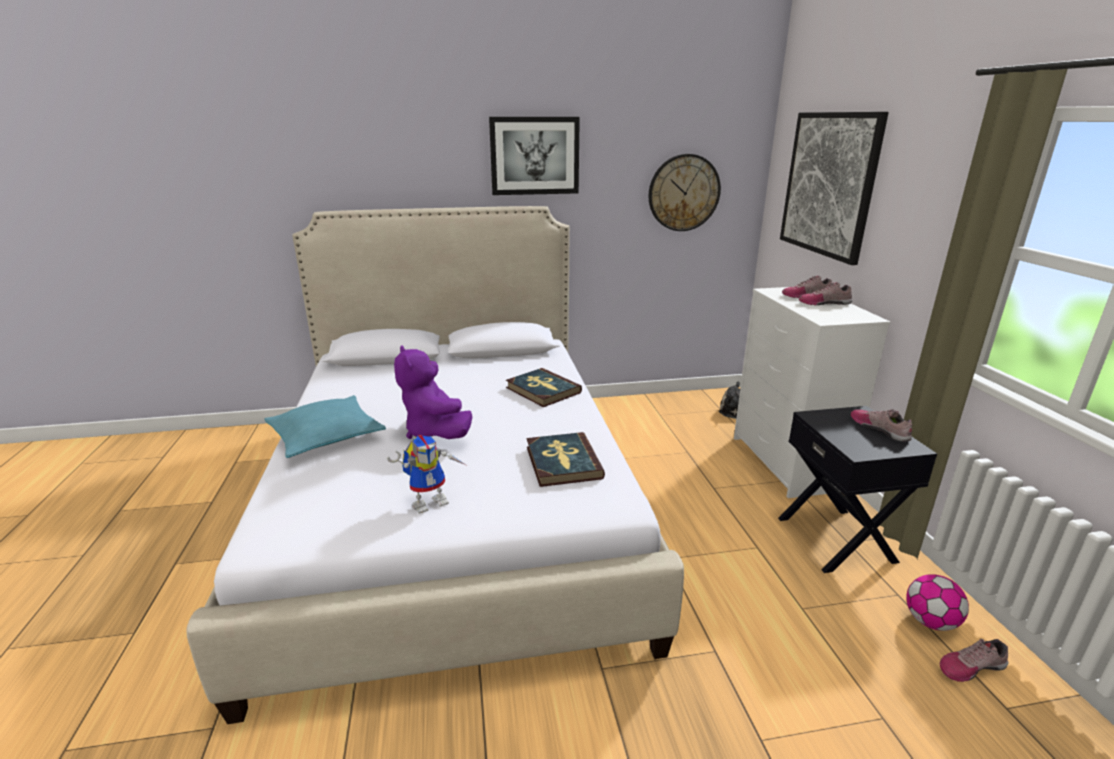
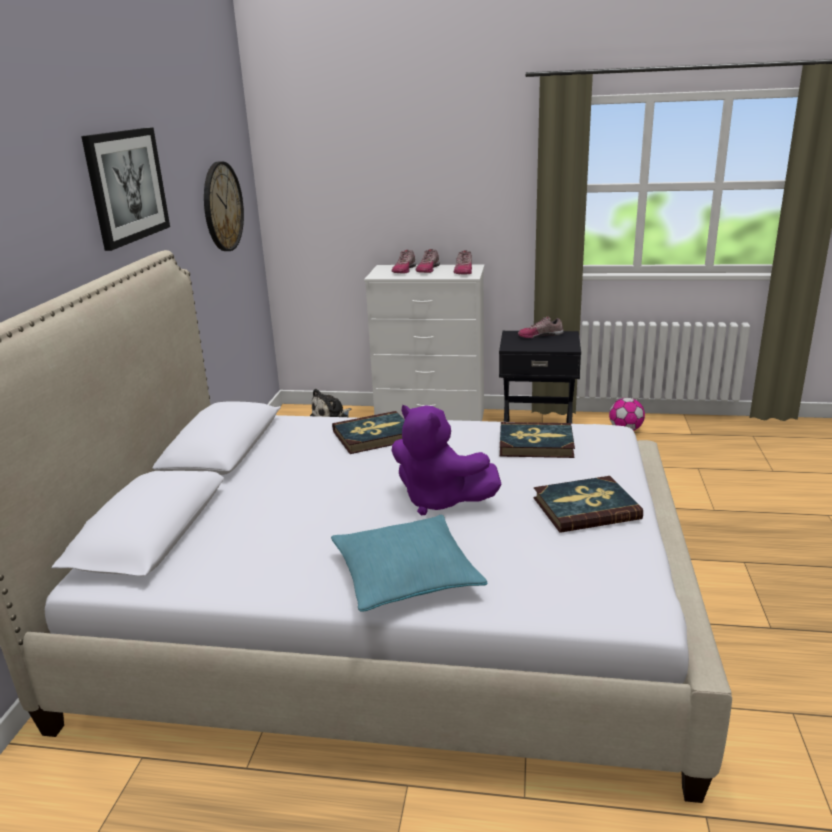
camera: 70 degrees left, 0 degrees up
toy robot [387,435,466,514] -> book [533,476,643,533]
purple plush toy [394,345,472,439] -> purple plush toy turned 45 degrees clockwise [391,405,501,516]
picture [780,112,889,265] -> none
shoe [940,639,1009,682] -> shoe moved to [453,250,472,274]

